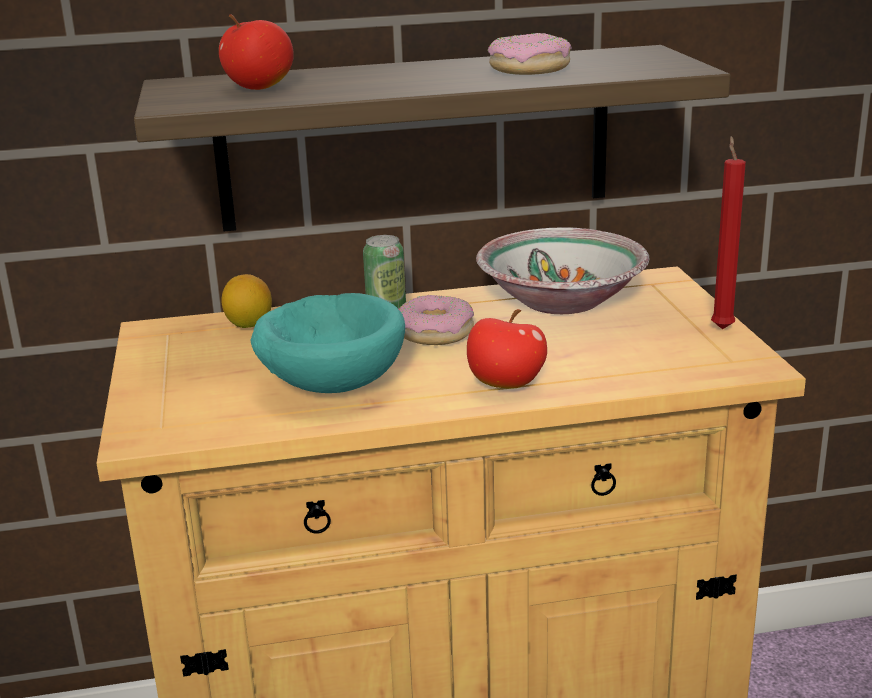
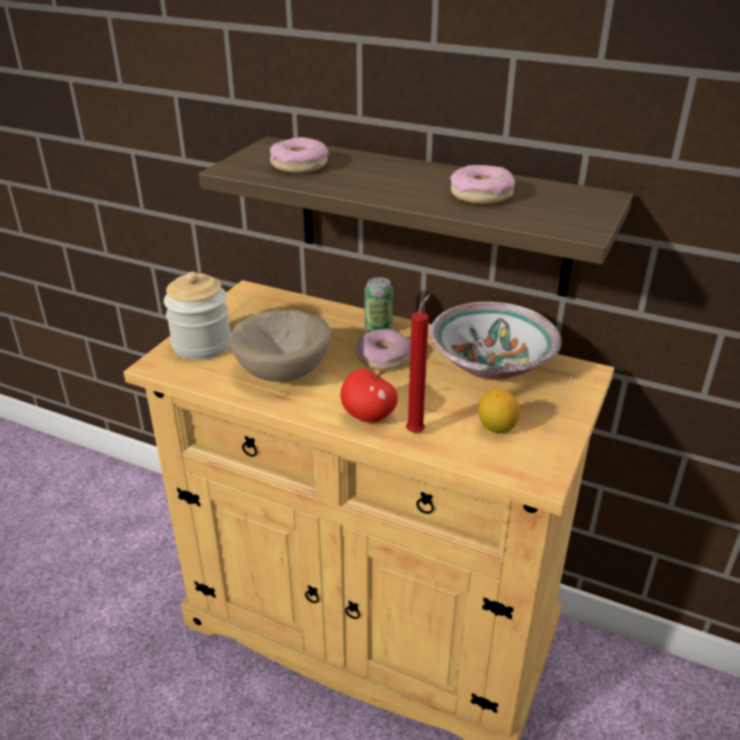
camera: 35 degrees right, 10 degrees up
apple [219,15,294,90] -> donut [270,137,329,173]
lemon [221,274,272,328] -> lemon moved to [478,389,520,433]
turquoise bowl [251,293,405,393] -> beige bowl [230,310,331,382]
red candle [711,136,746,329] -> red candle moved to [406,294,430,433]
none -> jar [164,272,231,360]

